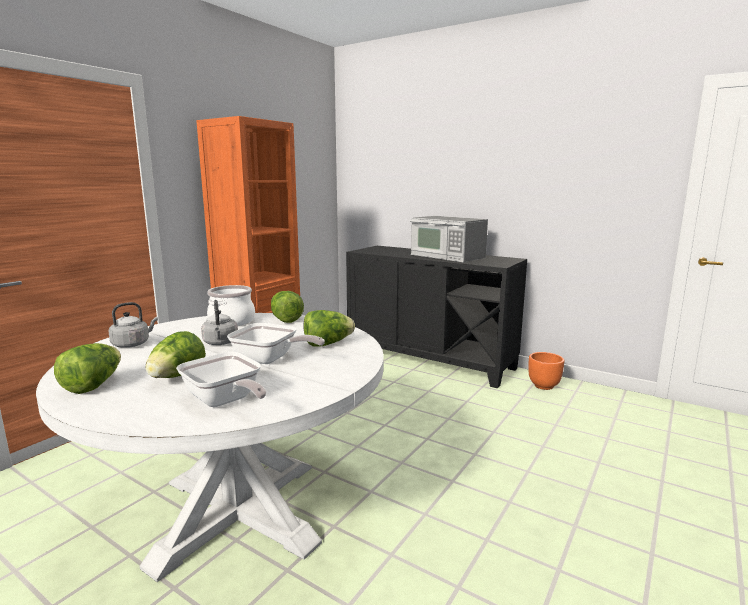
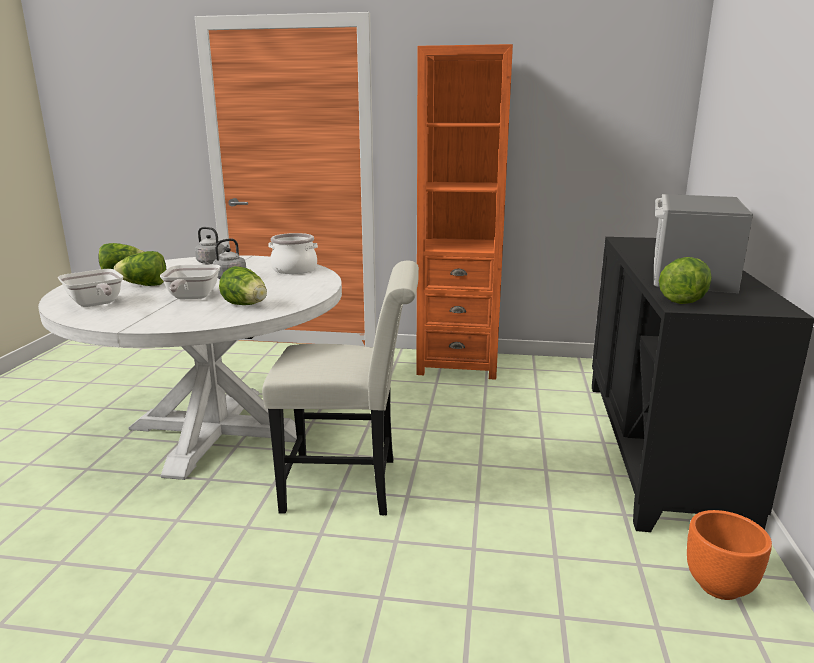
camera: 65 degrees right, 5 degrees up
frying pan [176,352,266,407] -> frying pan turned 60 degrees counterclockwise [58,269,123,307]
lettuce [271,291,304,323] -> lettuce moved to [659,257,712,304]
none -> white chair [262,261,419,516]

